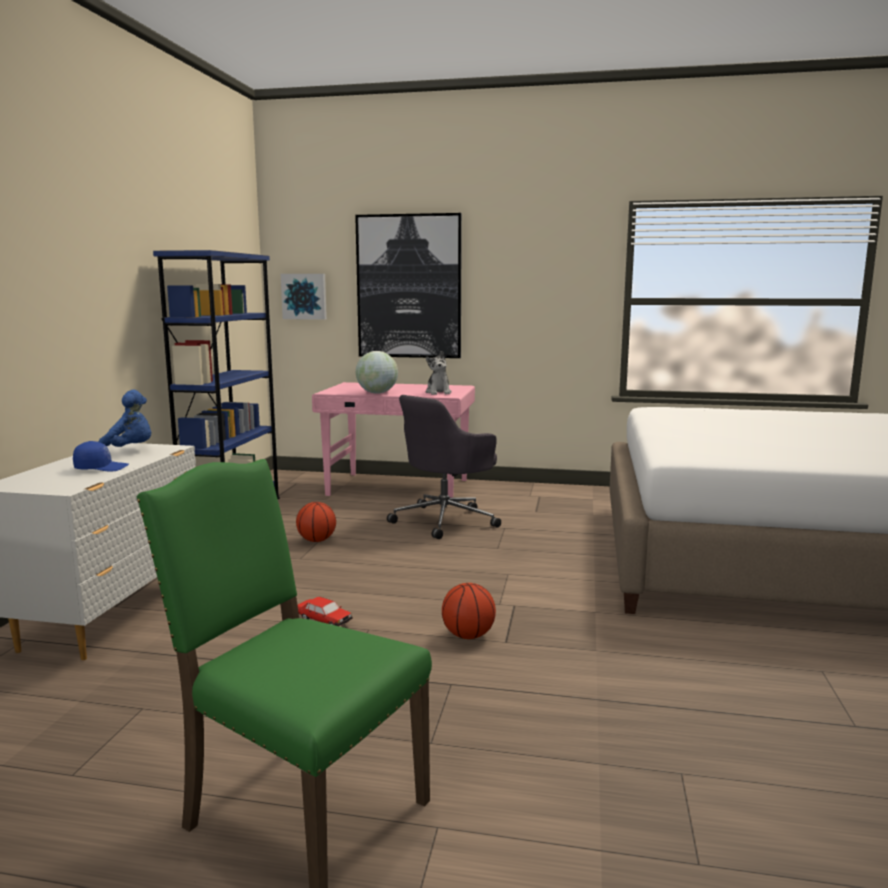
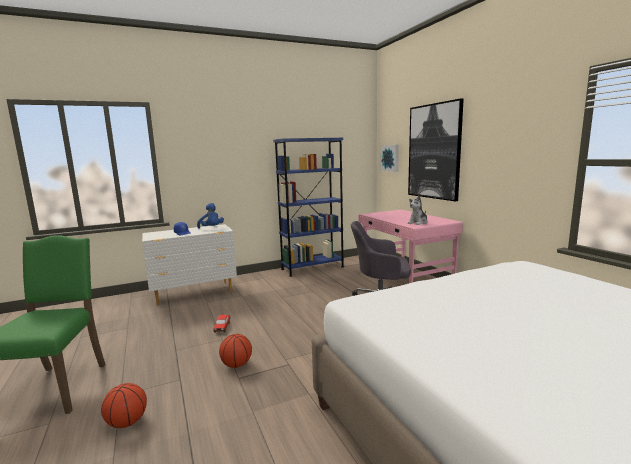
camera: 55 degrees right, 0 degrees up
basketball [296,502,336,542] -> basketball moved to [101,383,147,428]
globe [356,351,398,394] -> none

